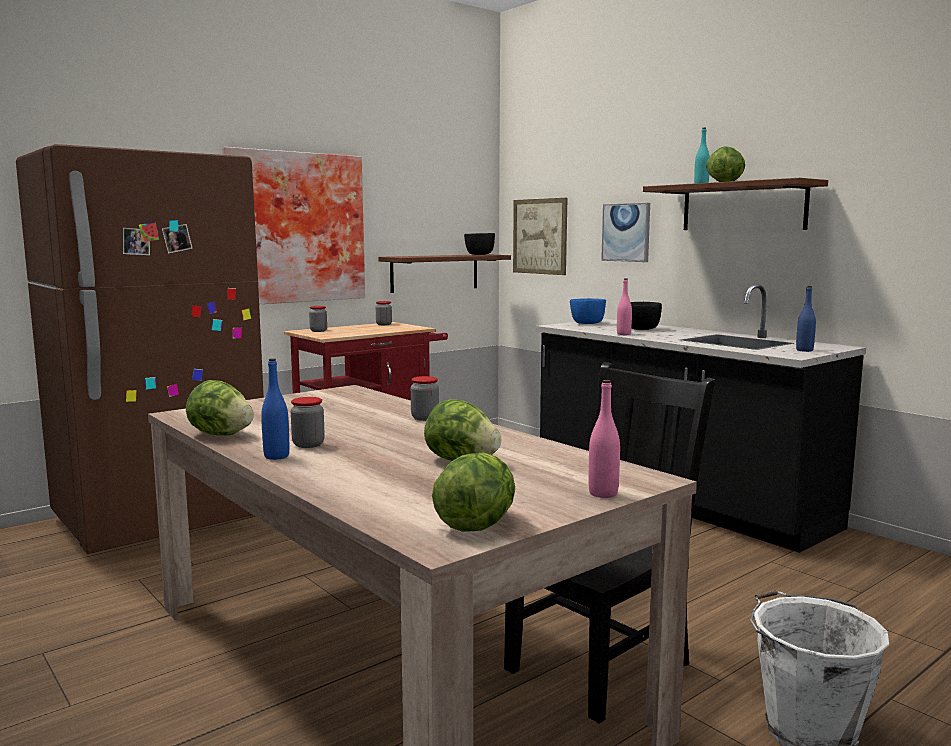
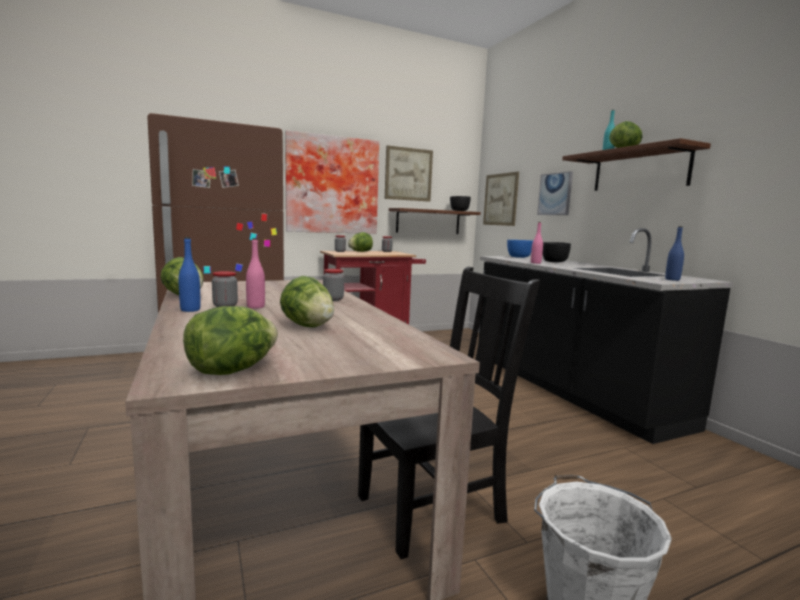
camera: 15 degrees right, 0 degrees up
pink bottle [589,380,620,498] -> pink bottle moved to [246,238,265,309]
none -> lettuce [348,232,373,252]
none -> picture [385,145,433,202]

